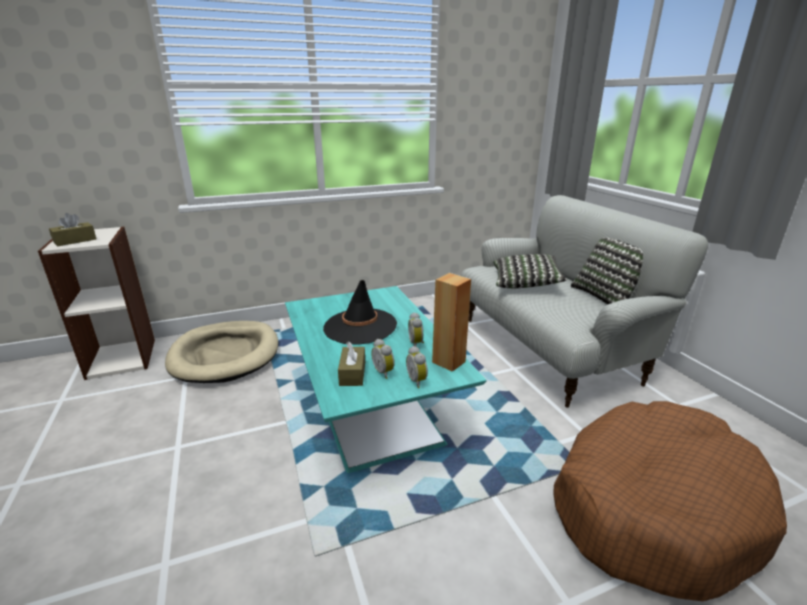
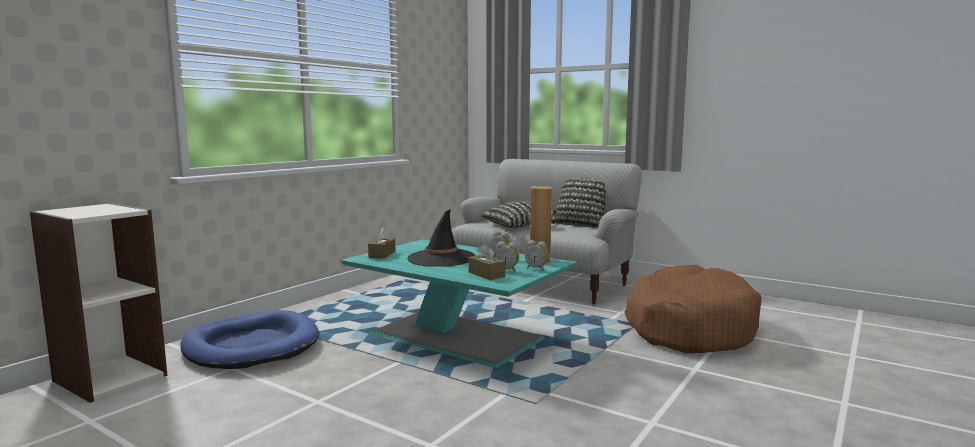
camera: 35 degrees left, 15 degrees down
brown tissue box [49,213,97,246] -> brown tissue box moved to [368,228,396,259]
beige dog bed [165,321,279,383] -> blue dog bed [180,310,319,369]

